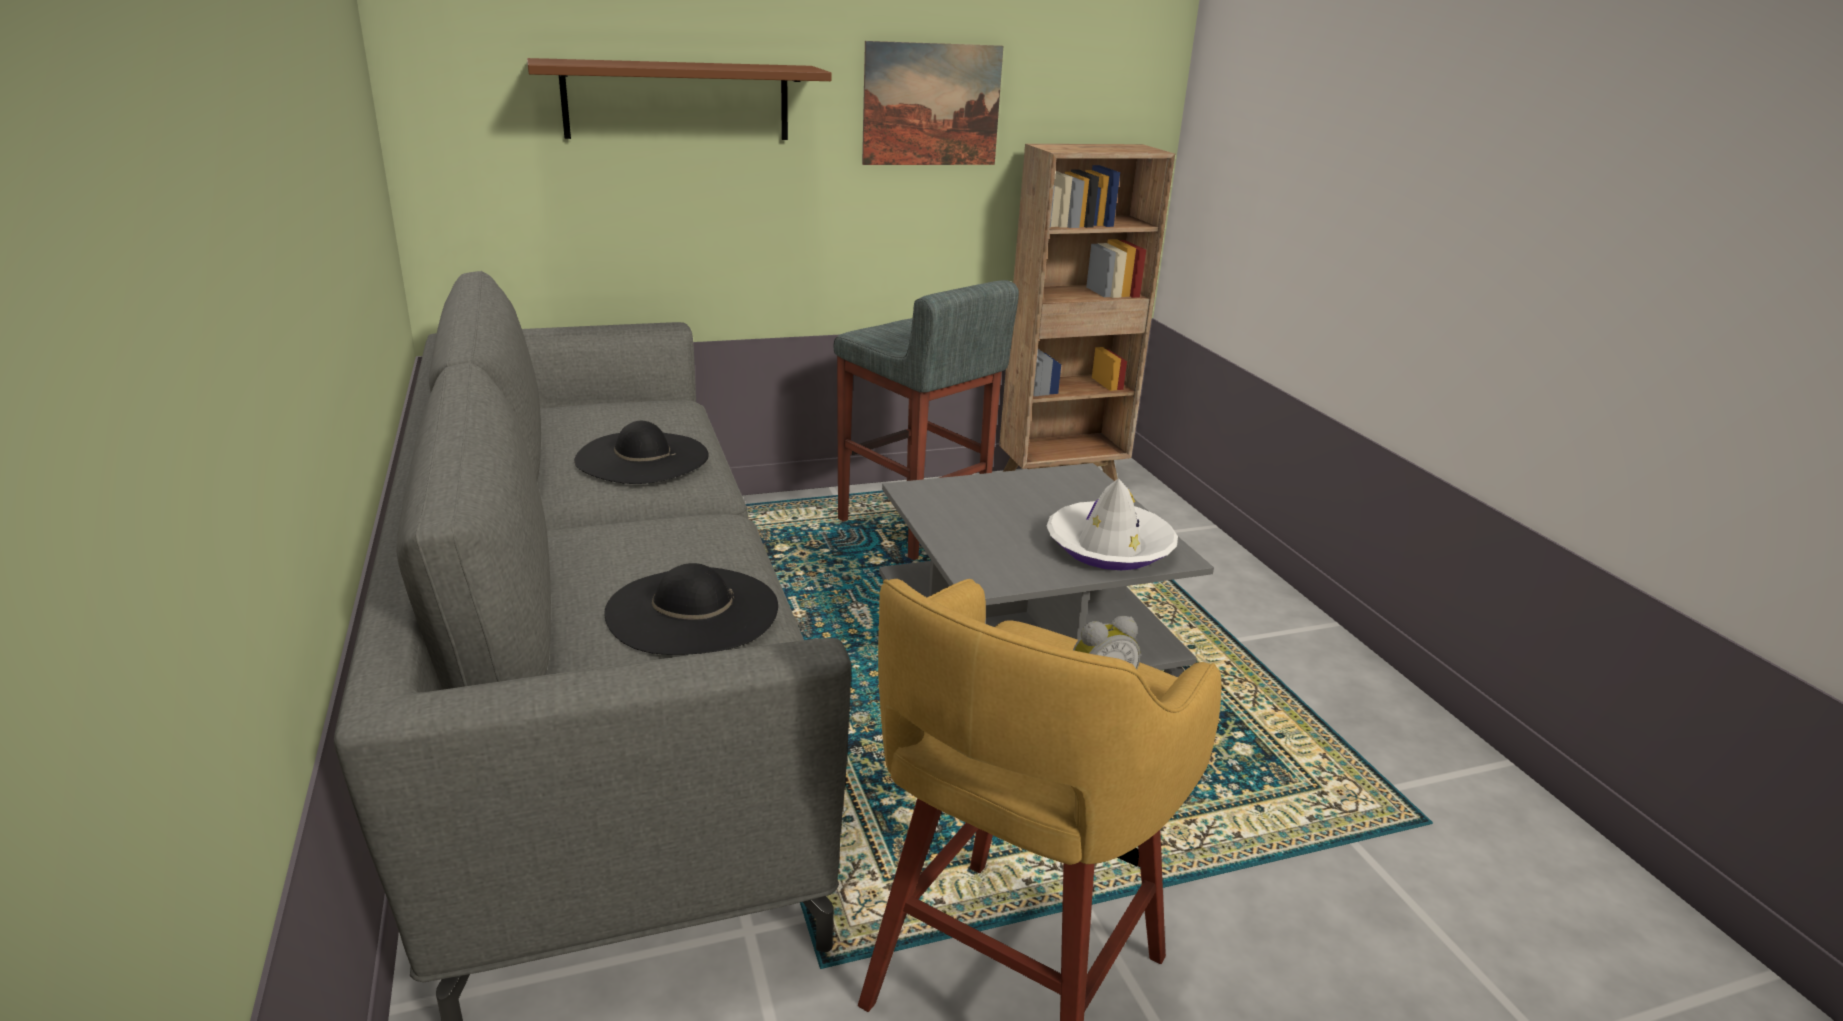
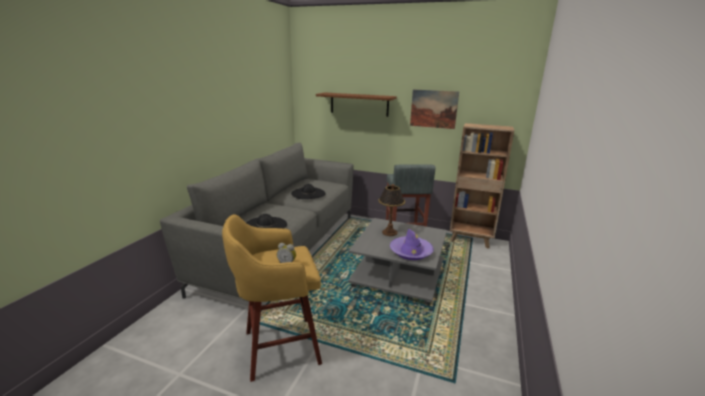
camera: 40 degrees right, 5 degrees down
white hat [1046,478,1178,571] -> purple hat [390,228,434,260]
none -> table lamp [378,184,405,236]

